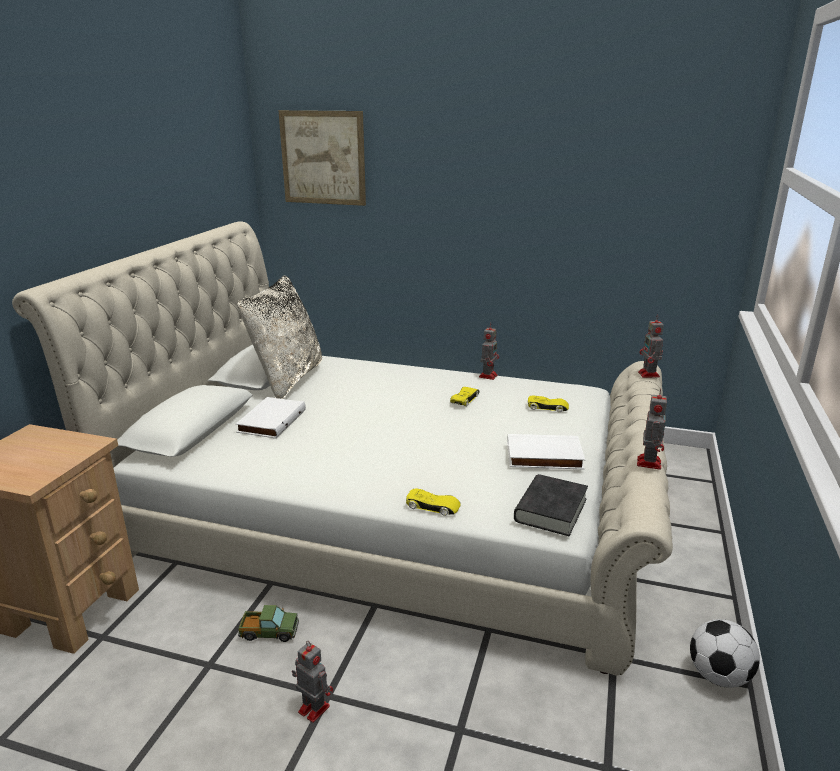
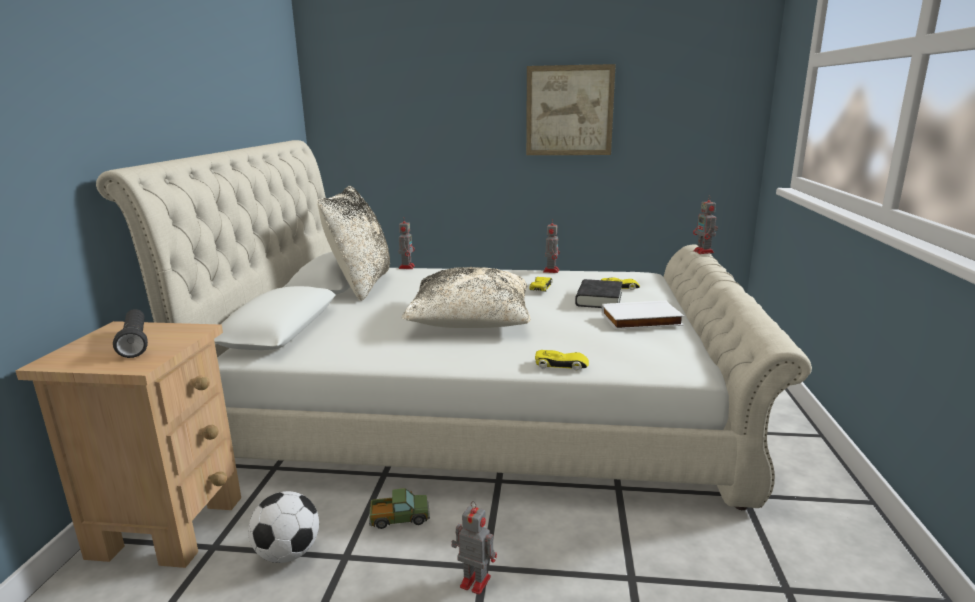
camera: 10 degrees left, 5 degrees down
white book [236,397,306,439] -> none
picture [278,110,366,206] -> picture moved to [526,64,616,155]
black book [514,474,588,536] -> black book moved to [575,279,623,308]
toy robot [637,388,667,470] -> toy robot moved to [399,218,415,269]
football [690,619,760,688] -> football moved to [248,491,319,563]
none -> black flashlight [113,309,148,358]
none -> beige pillow [401,267,531,328]

